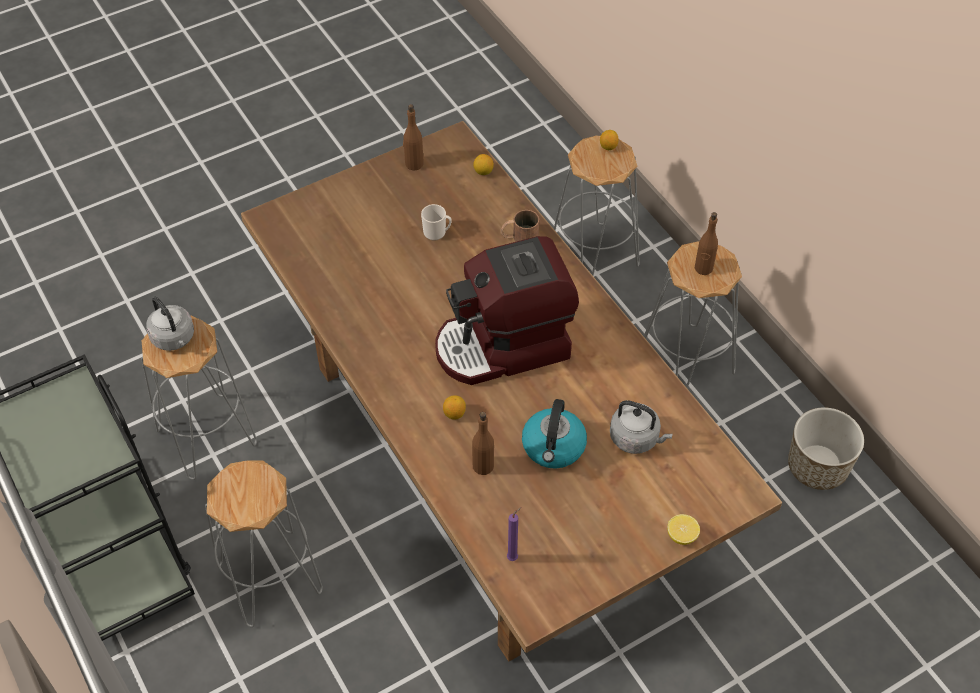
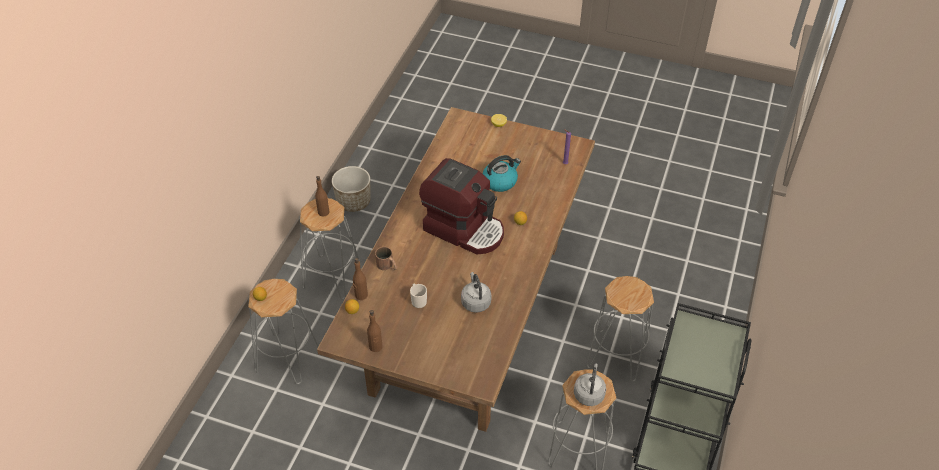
camera: 130 degrees left, 5 degrees down
brown bottle [472,412,494,475] -> brown bottle moved to [353,258,368,300]
grey kettle [610,400,673,454] -> grey kettle moved to [461,272,492,313]

